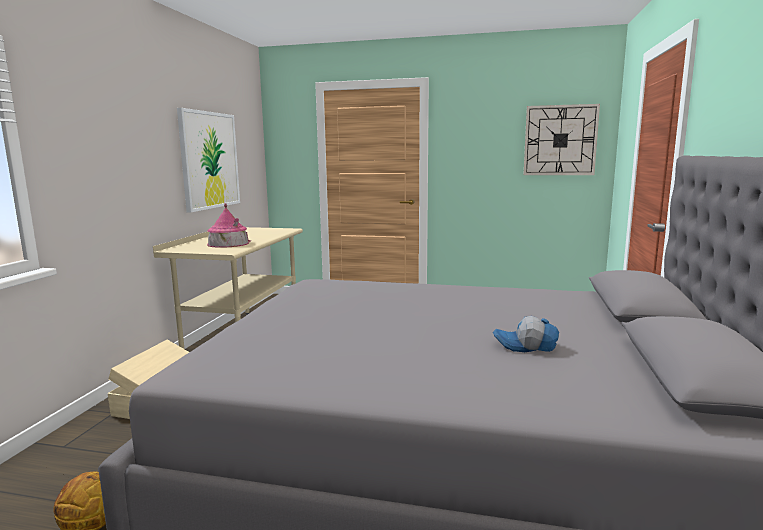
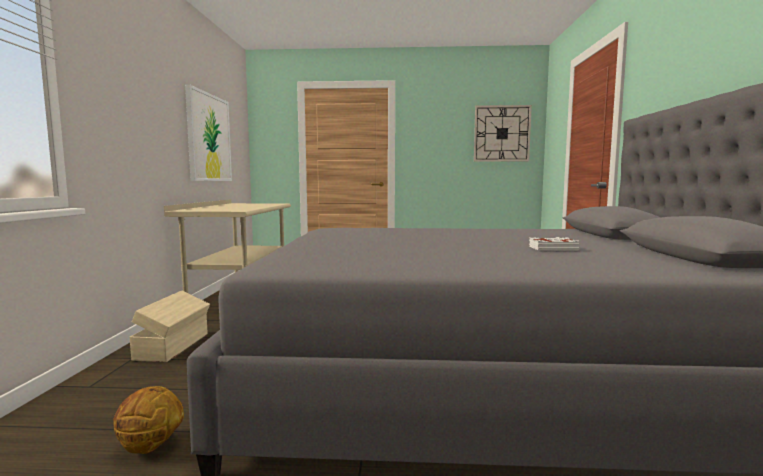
camera: 10 degrees left, 5 degrees down
toy house [207,203,251,248] -> none
cap [493,316,559,352] -> white book [529,237,579,250]

